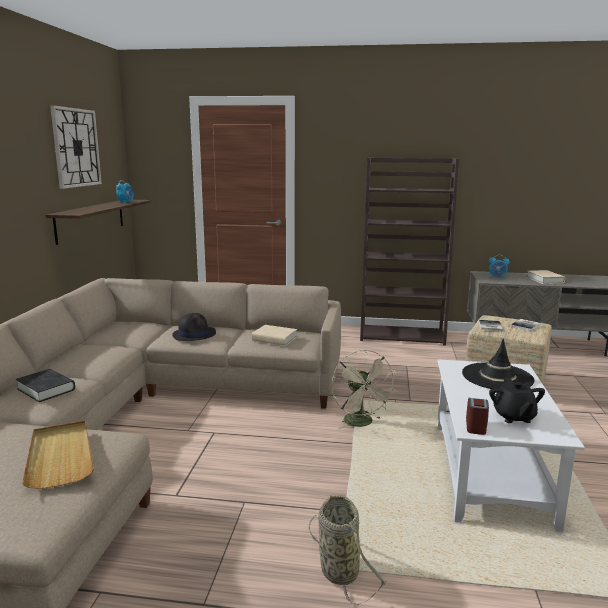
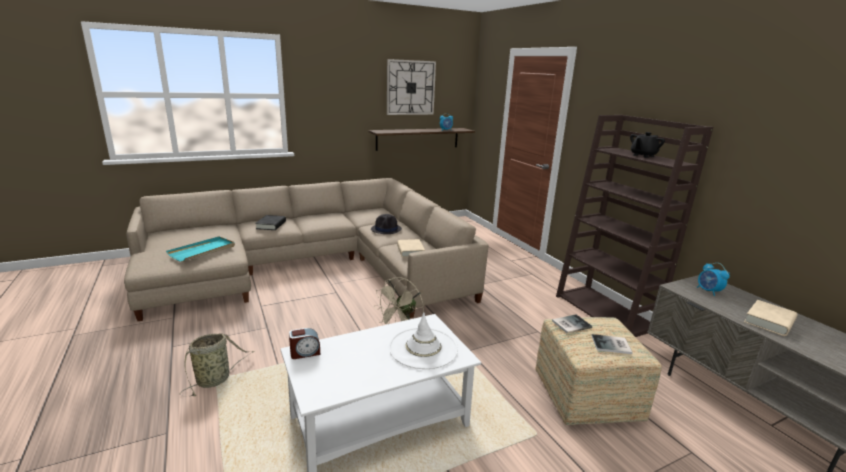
camera: 55 degrees right, 5 degrees up
beige tray [22,421,94,489] -> turquoise tray [166,236,235,262]
black hat [462,339,535,389] -> white hat [389,313,458,369]
black teapot [489,378,545,423] -> black teapot moved to [630,132,665,158]

